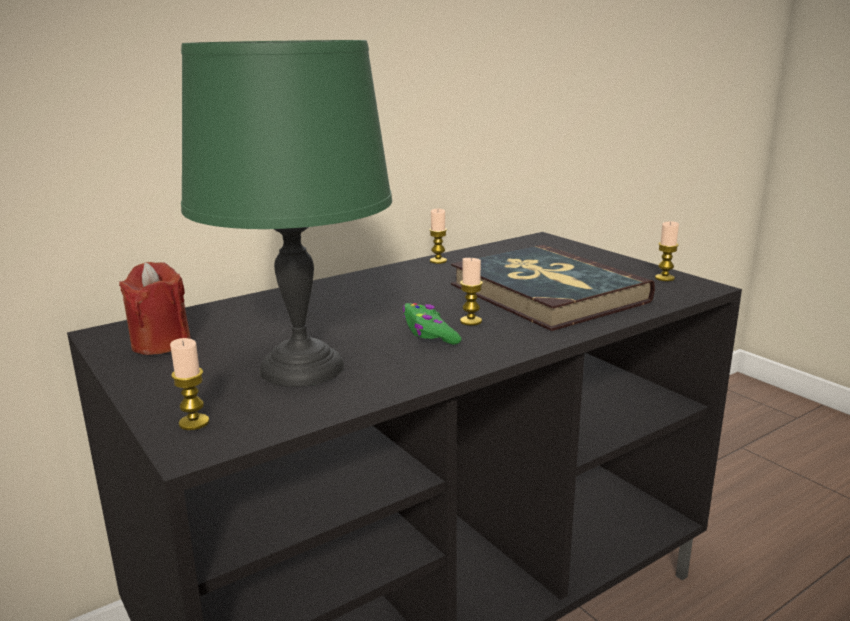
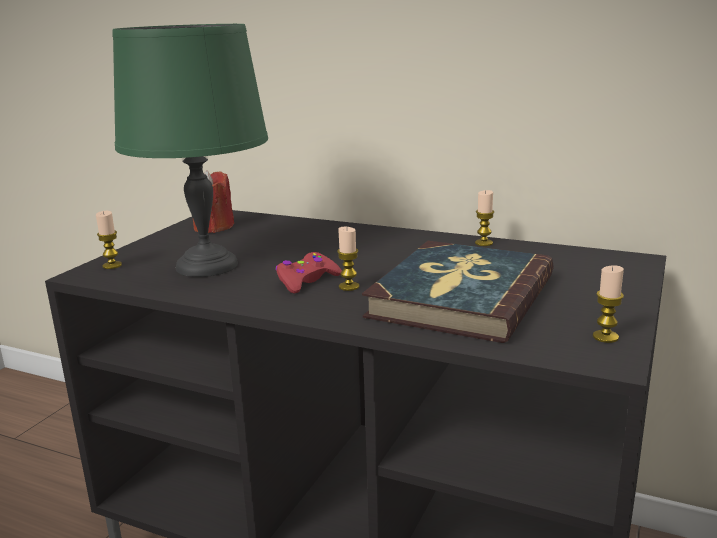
camera: 60 degrees right, 0 degrees up
green game controller [403,303,461,345] -> red game controller [275,252,342,293]

